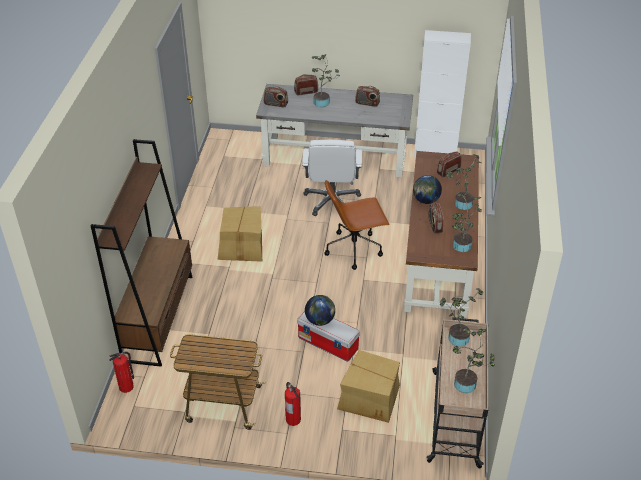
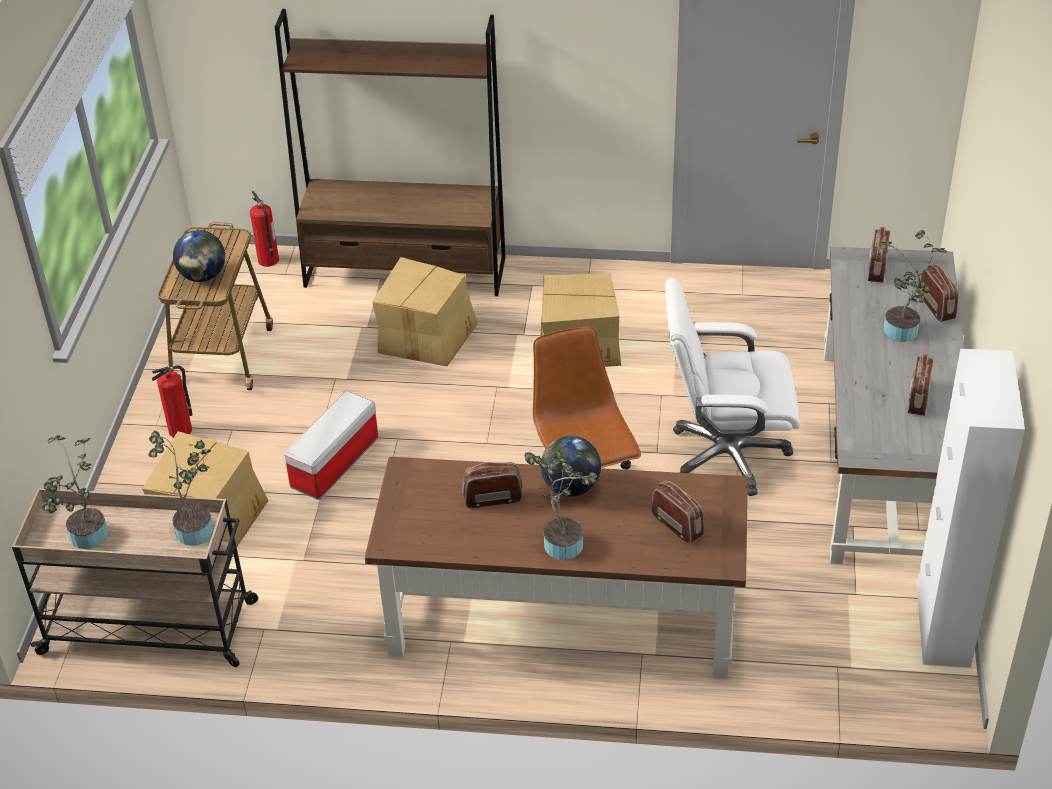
camera: 90 degrees right, 0 degrees up
globe [305,295,335,326] -> globe moved to [173,230,225,282]
potted plant [452,193,482,252] -> none
none -> cardboard box [372,257,478,366]

